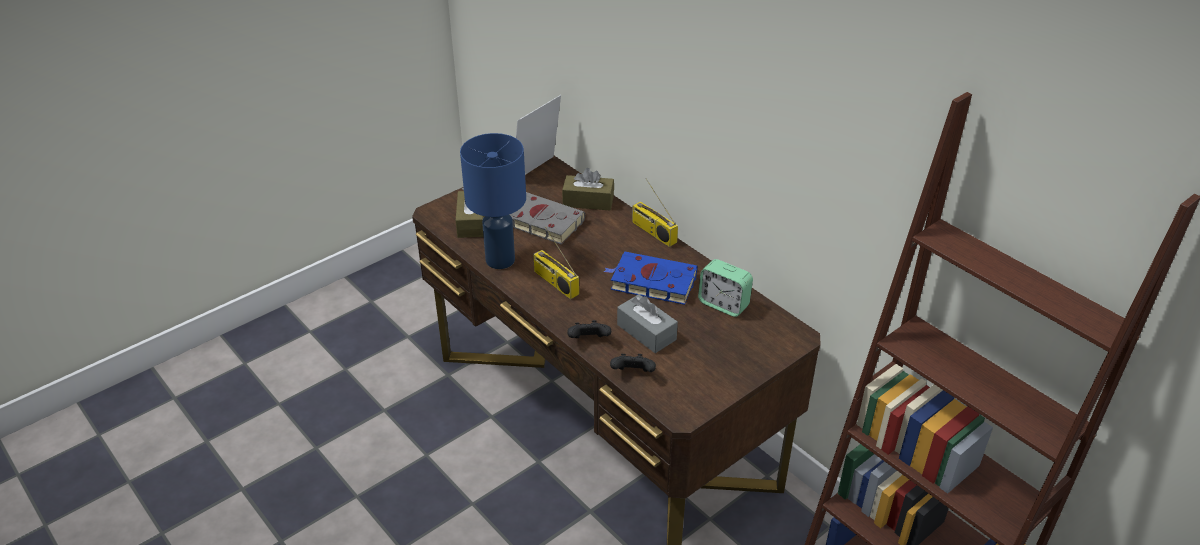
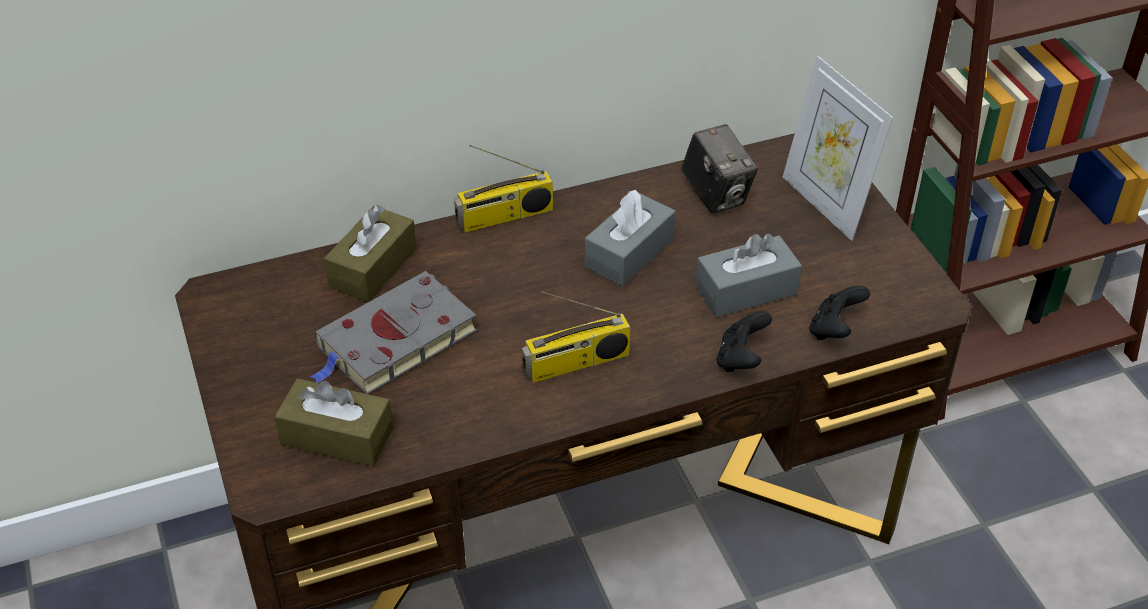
camera: 70 degrees left, 5 degrees up
blue table lamp [460,133,526,269] -> none
picture frame [516,95,561,175] -> picture frame moved to [783,56,893,241]
blue book [604,252,697,305] -> grey tissue box [585,190,676,287]
alarm clock [698,259,753,317] -> camera [681,124,758,214]

